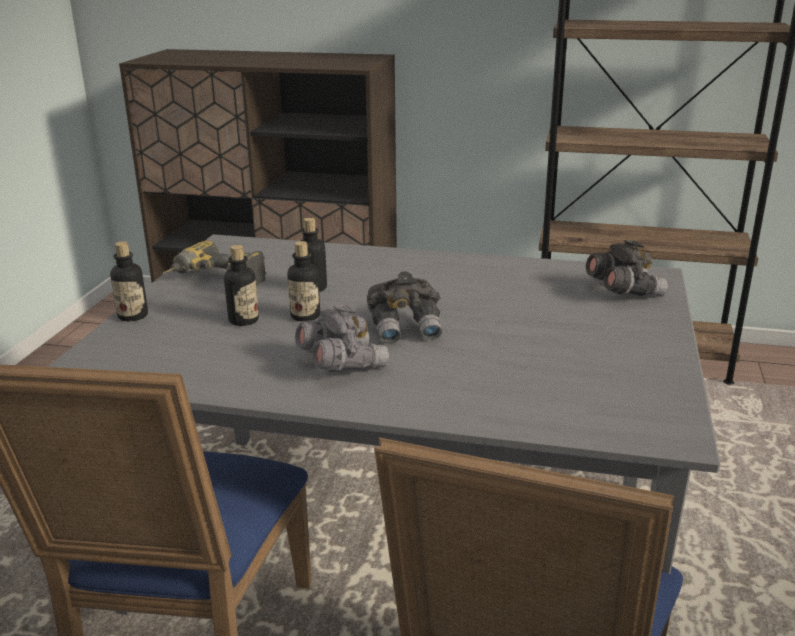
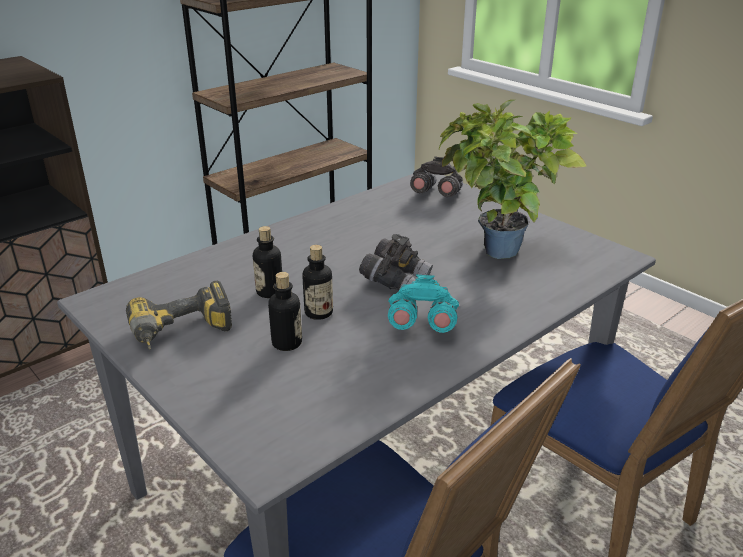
camera: 55 degrees left, 5 degrees up
bottle [110,241,148,321] -> none
grey binoculars [295,304,389,372] -> turquoise binoculars [388,275,459,333]
none -> potted plant [439,100,587,259]

